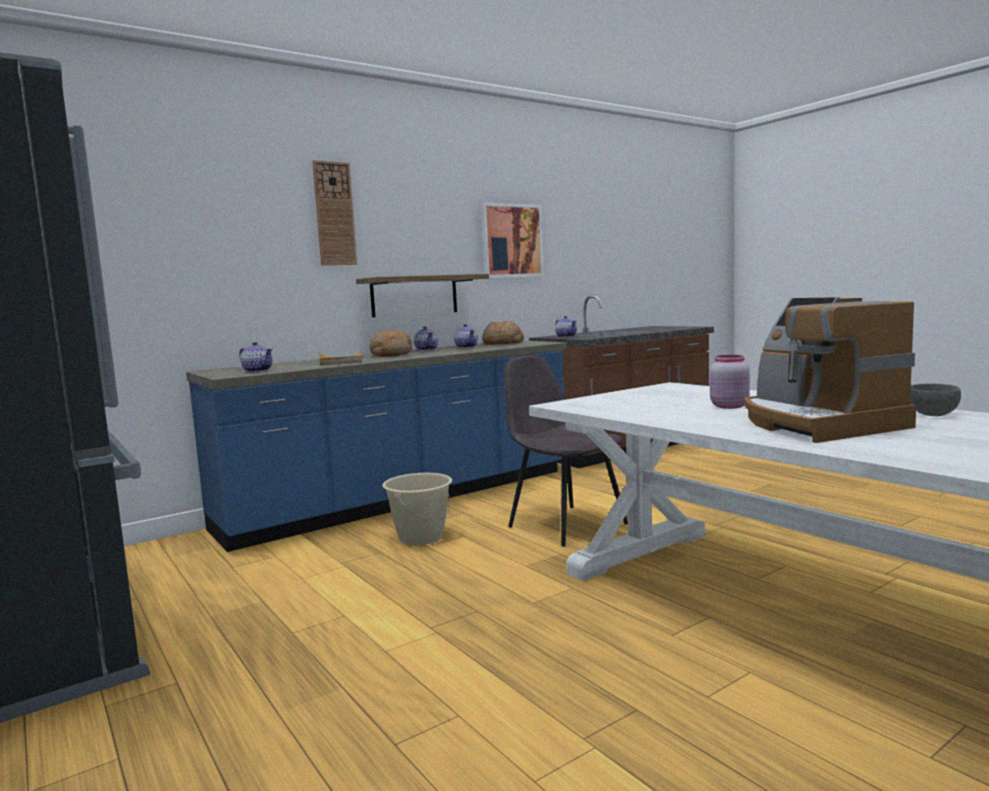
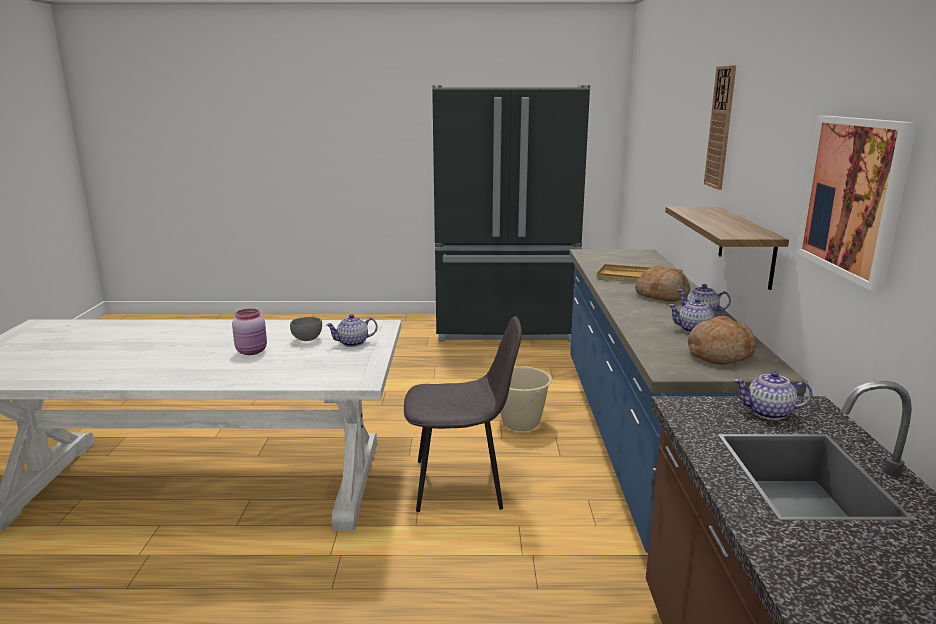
camera: 125 degrees right, 10 degrees up
teapot [239,342,273,372] -> teapot moved to [326,314,378,347]
coffee machine [744,297,916,443] -> none
grey bowl [910,384,961,416] -> grey bowl moved to [290,317,322,341]

